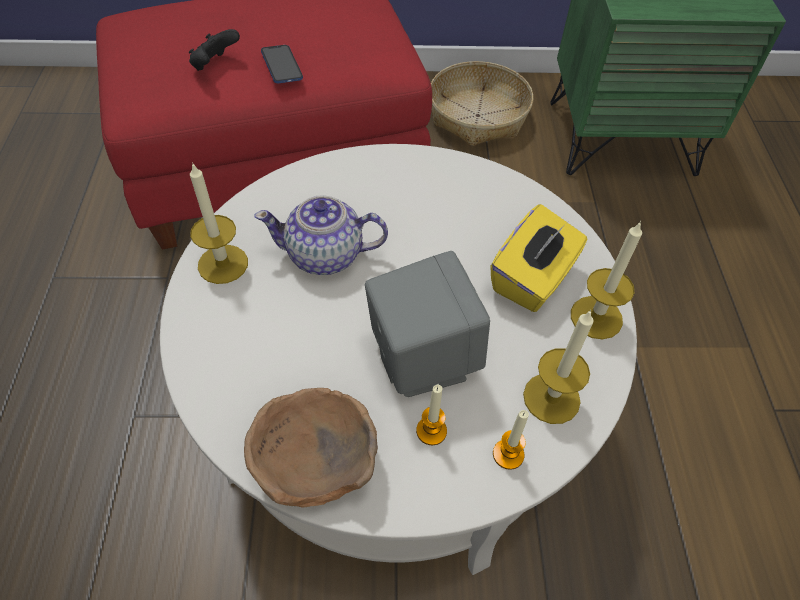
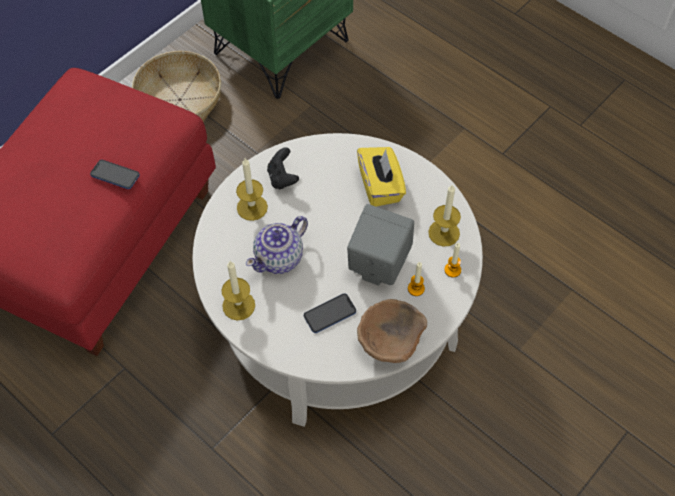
camera: 45 degrees left, 5 degrees up
black game controller [189,29,240,71] -> black game controller moved to [267,147,299,190]
candle [571,221,642,339] -> candle moved to [236,158,268,221]
none -> phone [304,293,356,333]

